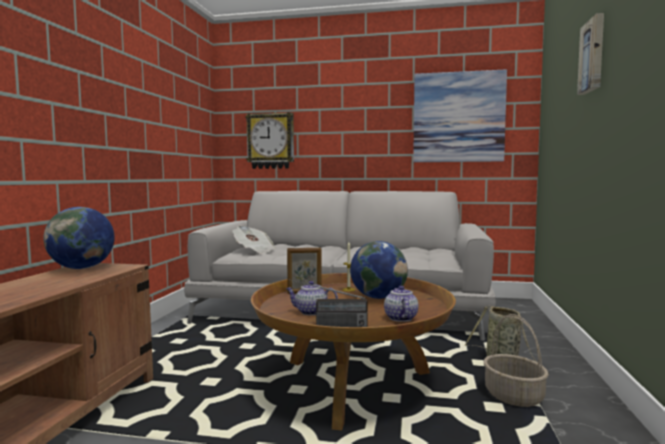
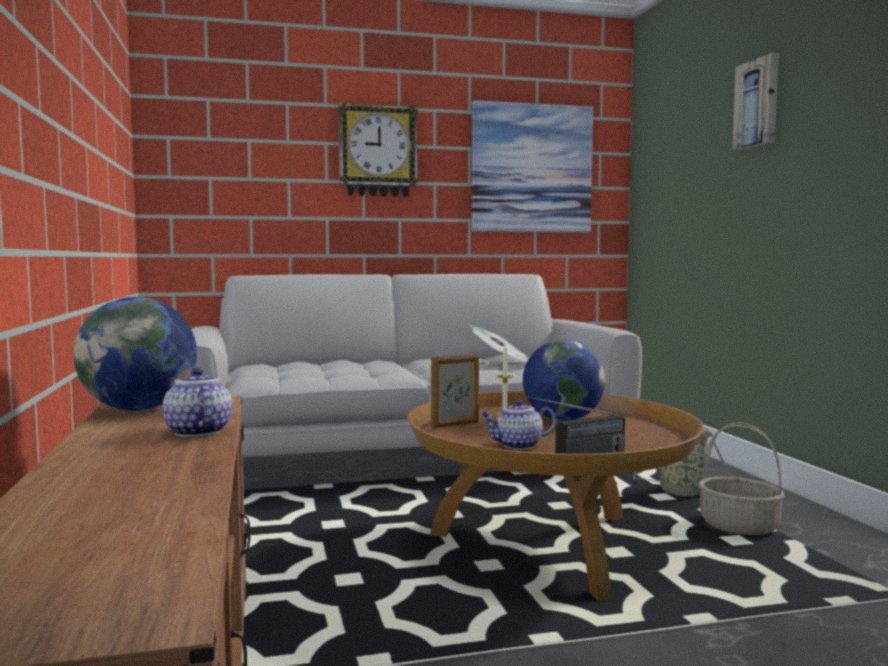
camera: 25 degrees left, 0 degrees up
newspaper [232,226,276,254] -> newspaper moved to [470,325,527,363]
wall clock [246,112,294,169] -> wall clock moved to [338,102,418,197]
teapot [384,286,418,322] -> teapot moved to [162,368,232,437]

